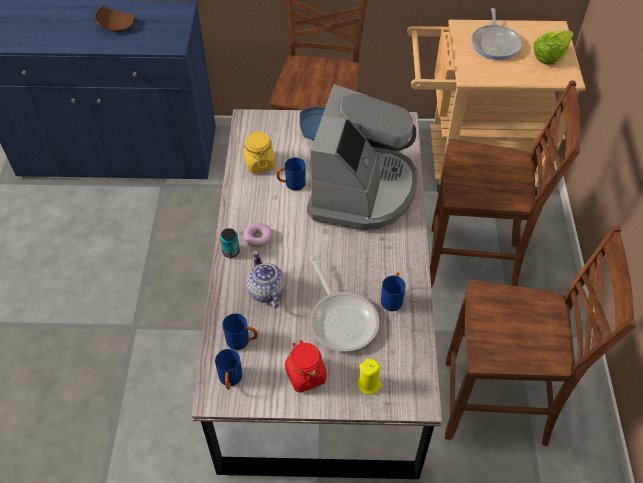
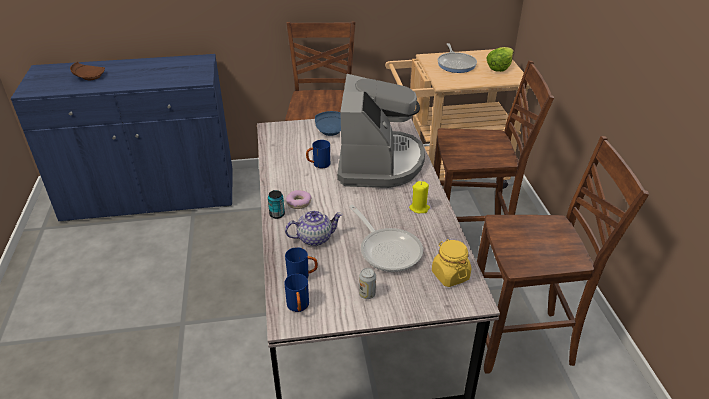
camera: 10 degrees left, 15 degrees down
brown plate [95,6,134,32] -> brown plate moved to [70,62,105,80]
yellow jar [243,131,276,174] -> yellow jar moved to [432,239,471,287]
teapot [246,250,286,309] -> teapot turned 105 degrees clockwise [285,210,343,246]
red jar [285,340,327,393] -> can [359,268,376,299]
yellow candle [356,358,382,394] -> yellow candle moved to [409,181,430,213]
blue mug [381,272,406,311] -> none

